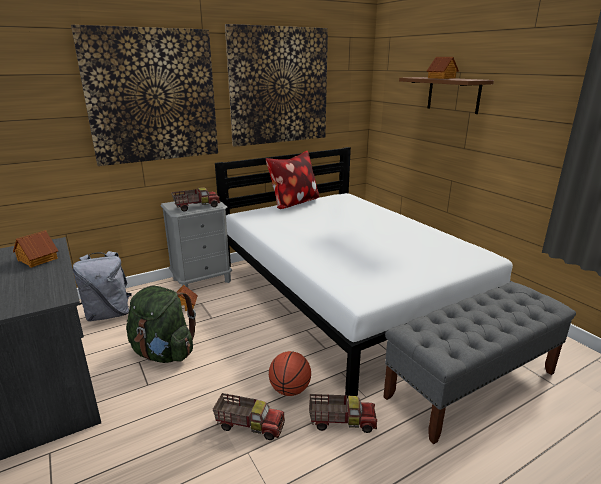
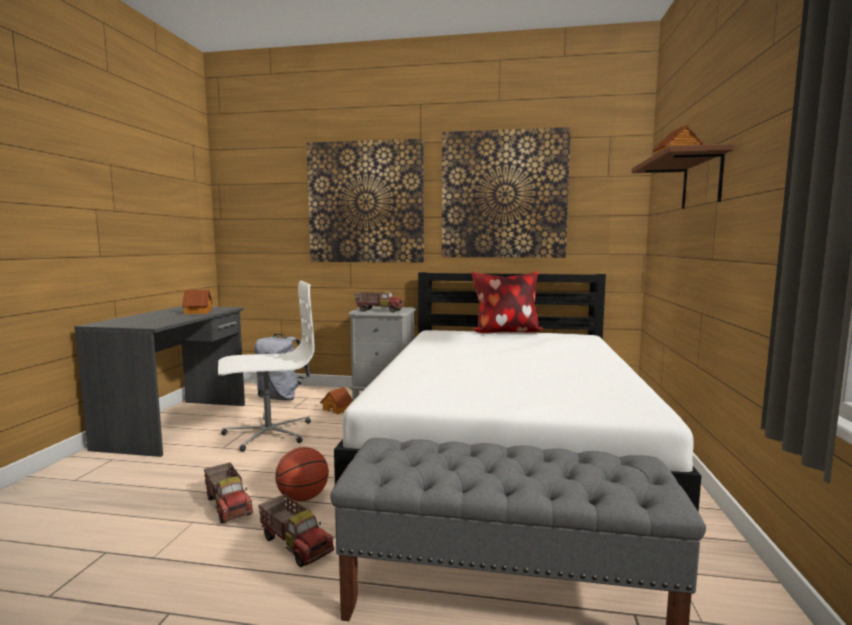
camera: 40 degrees right, 15 degrees down
green backpack [126,286,196,363] -> white office chair [218,281,315,452]

